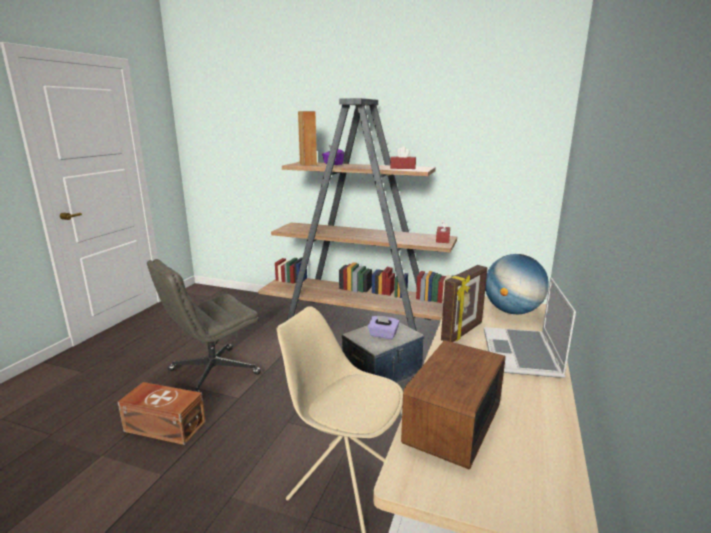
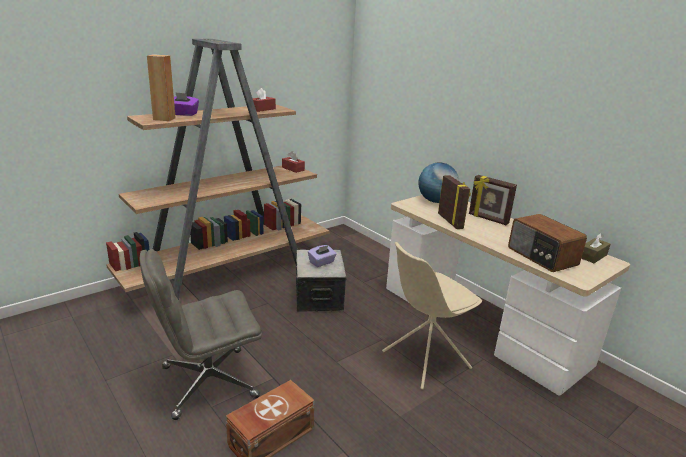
camera: 60 degrees left, 5 degrees up
grey office chair [147,259,261,392] -> grey office chair turned 75 degrees clockwise [140,249,262,420]
laptop [484,278,576,378] -> picture frame [469,175,517,225]
none -> brown tissue box [581,233,610,263]

